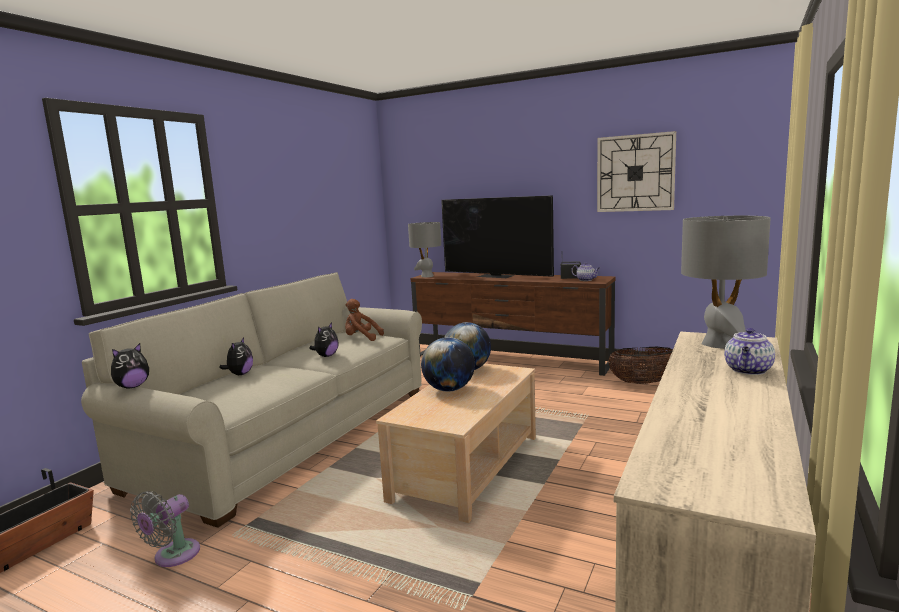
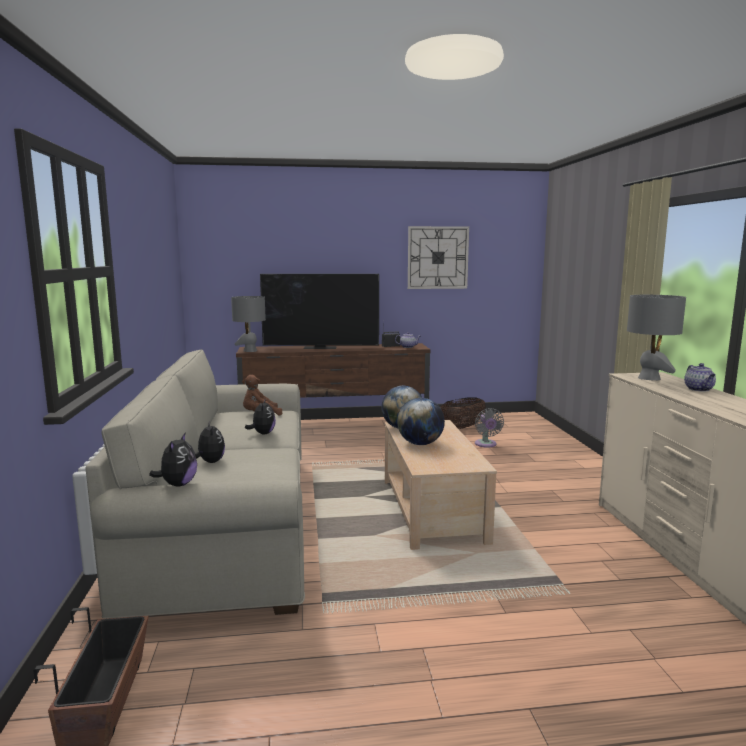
camera: 35 degrees left, 0 degrees up
grey fan [130,491,200,567] -> grey fan moved to [475,408,504,448]

